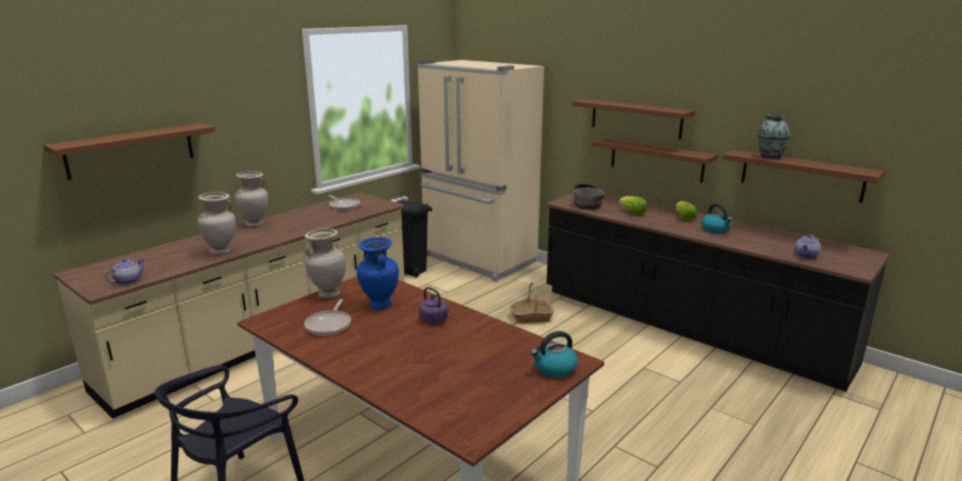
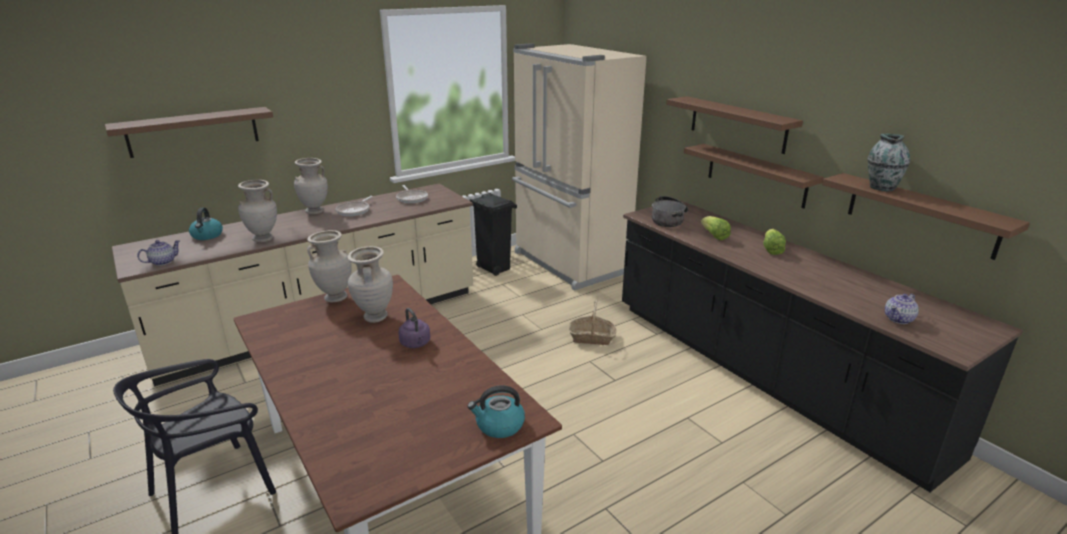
camera: 15 degrees right, 5 degrees up
frying pan [304,299,351,336] -> frying pan moved to [335,196,373,216]
blue vase [357,237,399,310] -> beige vase [347,246,393,323]
kettle [701,203,732,233] -> kettle moved to [189,208,223,240]

